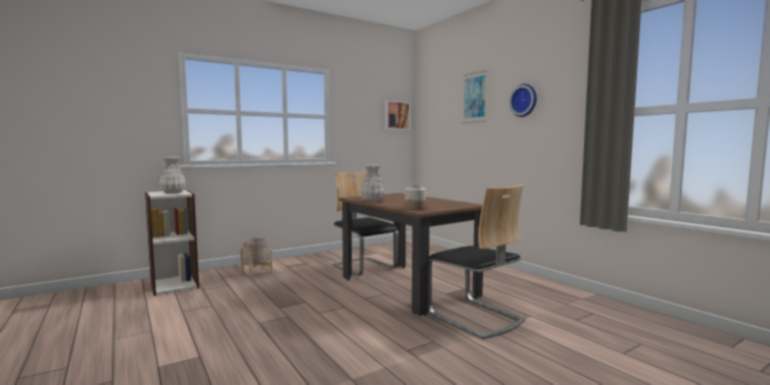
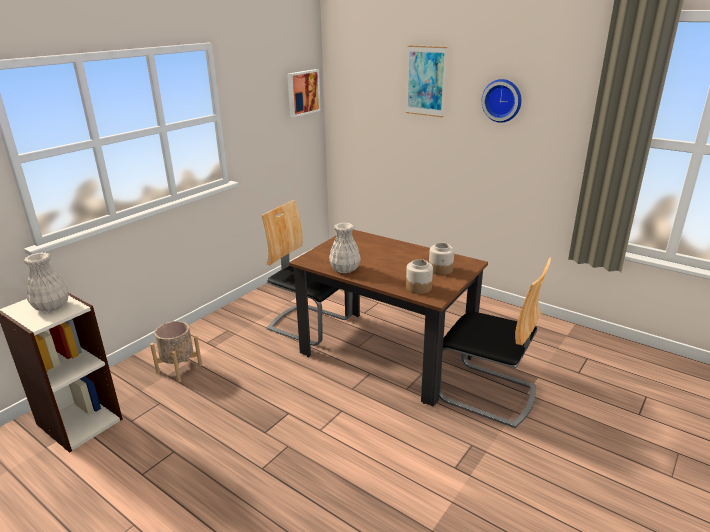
camera: 20 degrees left, 20 degrees up
none -> jar [429,243,454,275]

